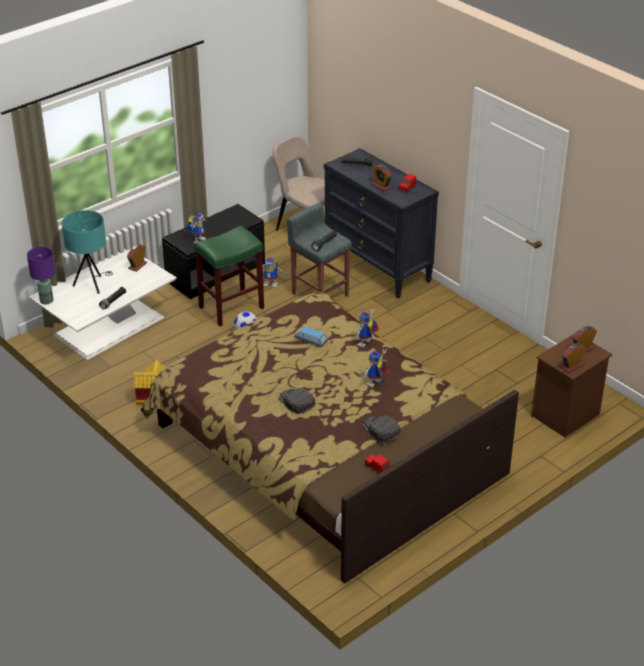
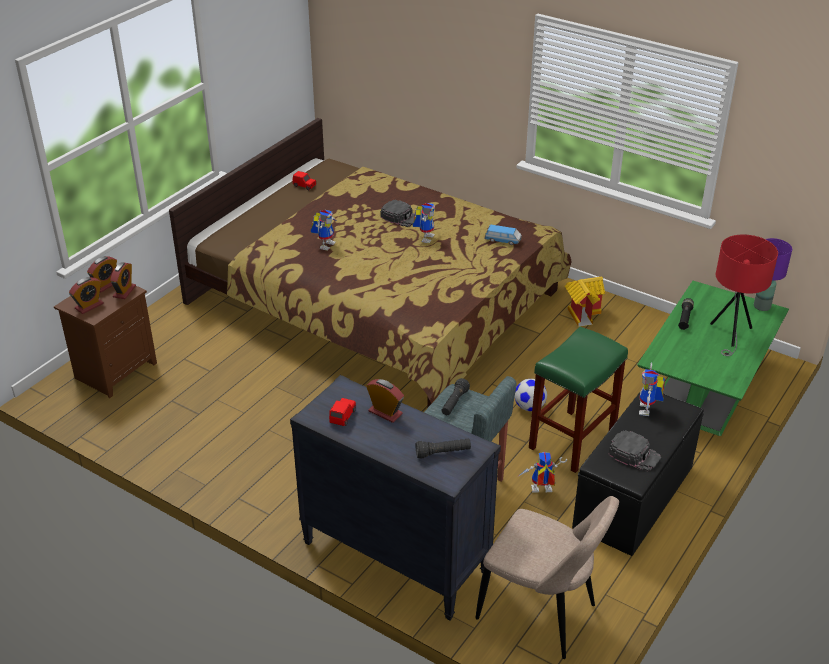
camera: 165 degrees right, 0 degrees up
white coffee table [29,249,177,360] -> green coffee table [637,281,789,436]
turquoise table lamp [62,210,113,294] -> red table lamp [710,234,778,356]
alarm clock [127,244,147,272] -> alarm clock moved to [110,262,136,299]
toy car [295,326,327,347] -> toy car moved to [484,224,522,245]
toy robot [355,309,379,348] -> toy robot moved to [413,203,435,243]
black cap [362,415,401,444] -> black cap moved to [609,430,661,471]

